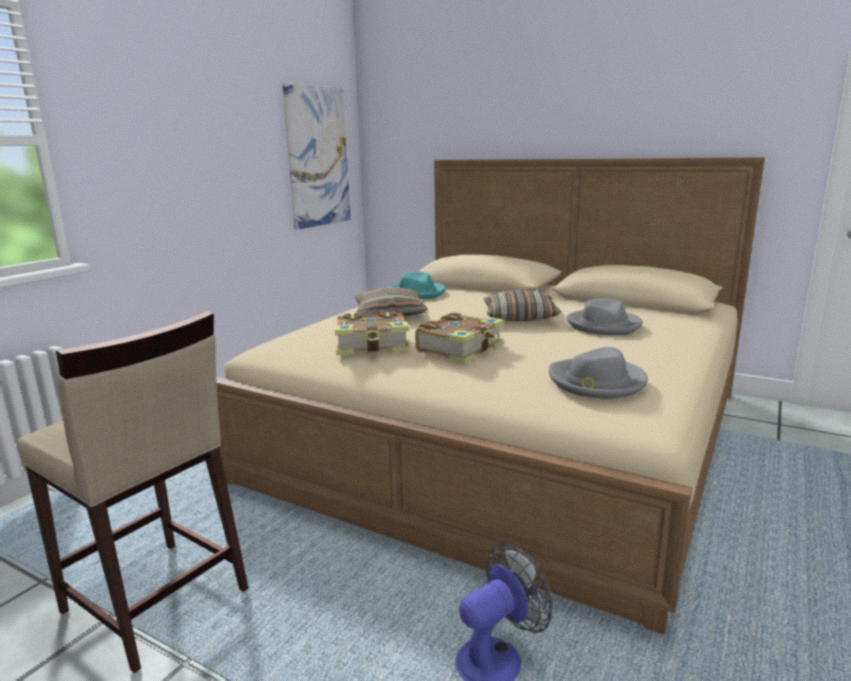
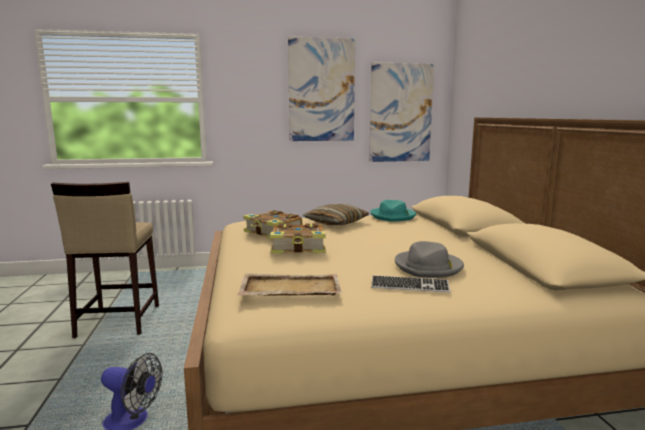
camera: 50 degrees right, 5 degrees down
pillow [483,290,561,321] -> none
grey hat [549,347,648,399] -> beige tray [237,273,342,296]
none -> picture [288,36,355,141]
none -> keyboard [371,275,450,293]

